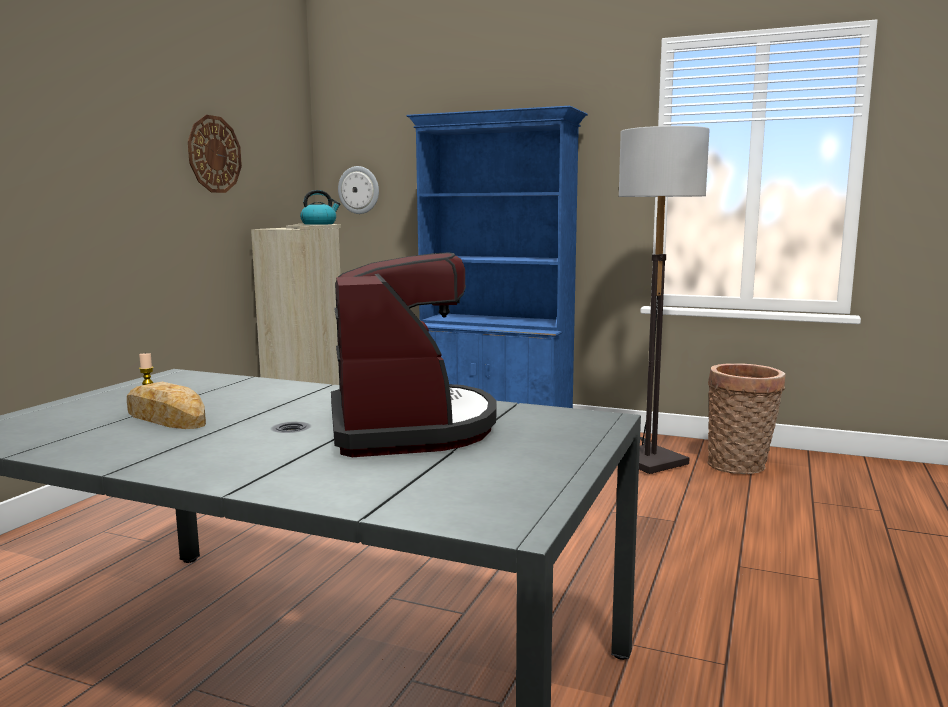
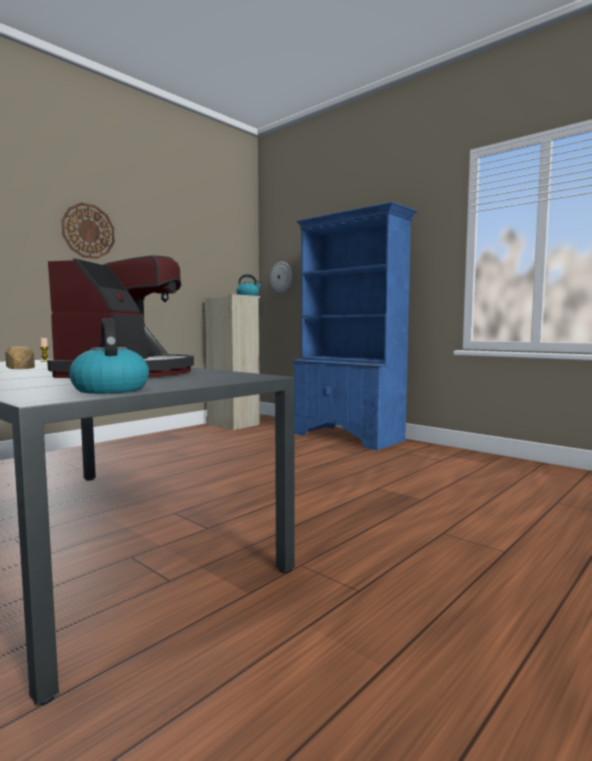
camera: 20 degrees right, 5 degrees down
wall clock [188,115,242,193] -> wall clock moved to [62,203,115,259]
floor lamp [619,126,710,474] -> none
basket [707,363,786,474] -> none
none -> kettle [69,318,149,394]

